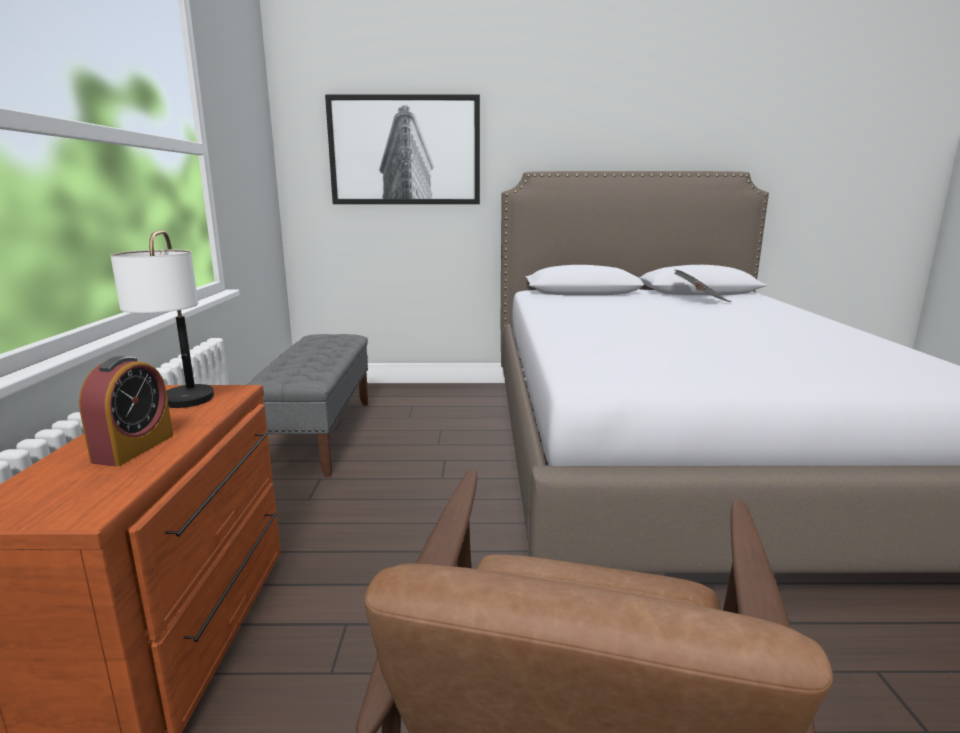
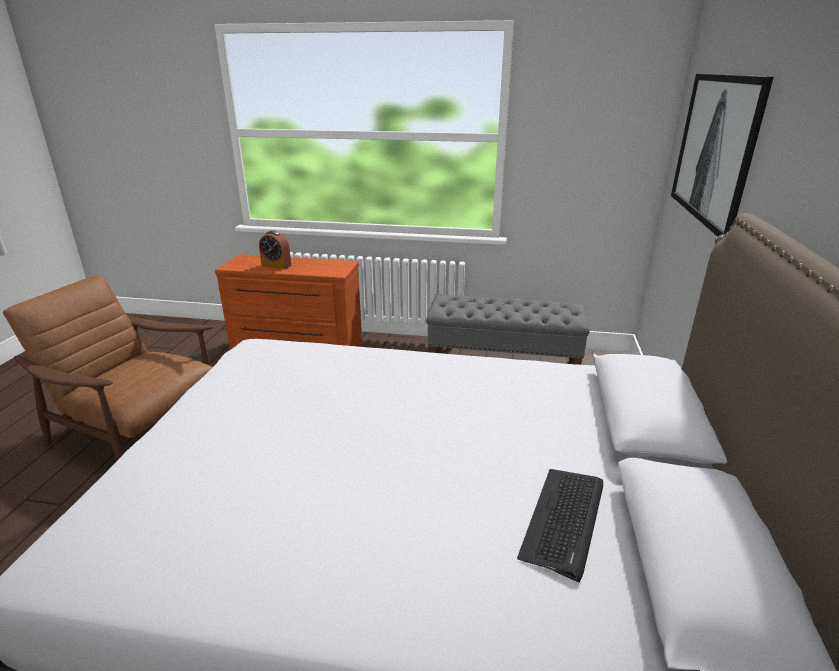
camera: 100 degrees right, 10 degrees up
table lamp [110,230,214,408] -> none
newspaper [674,270,732,302] -> keyboard [517,469,603,582]

